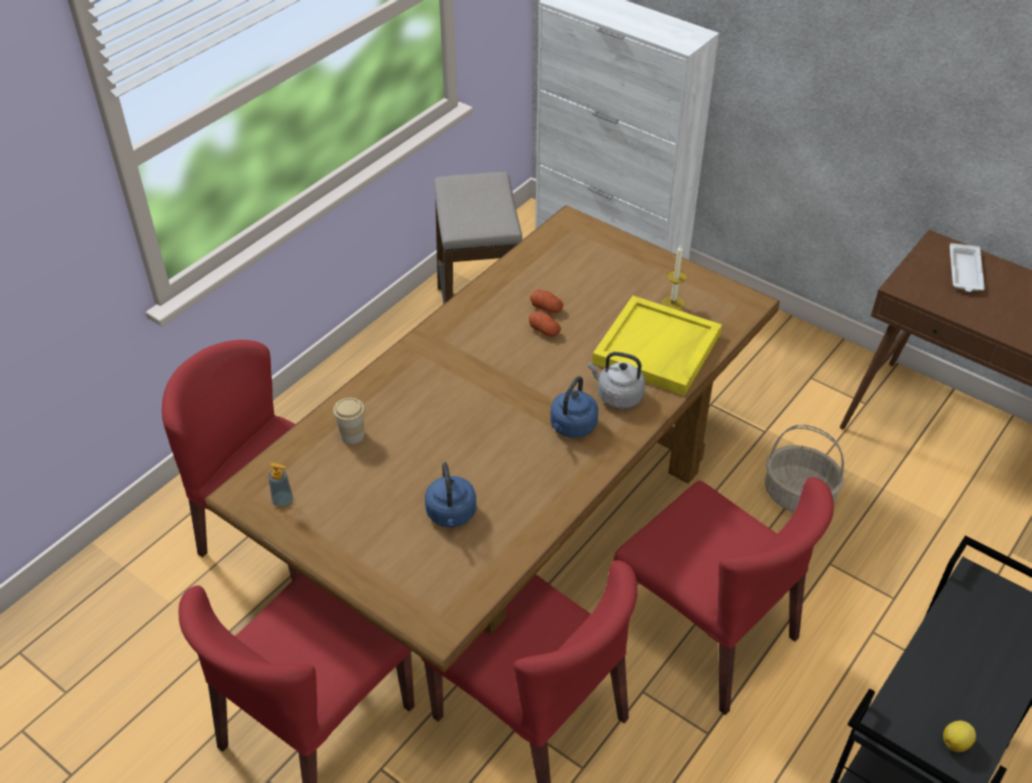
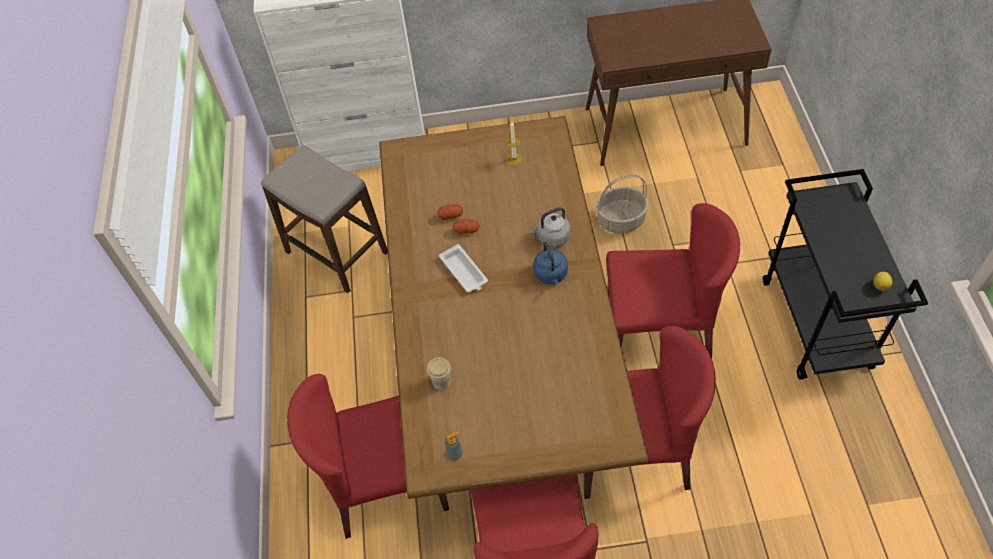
camera: 40 degrees left, 10 degrees up
blue kettle [425,462,476,527] -> none
yellow tray [592,296,722,396] -> none
white tray [950,243,985,292] -> white tray moved to [439,244,488,293]

